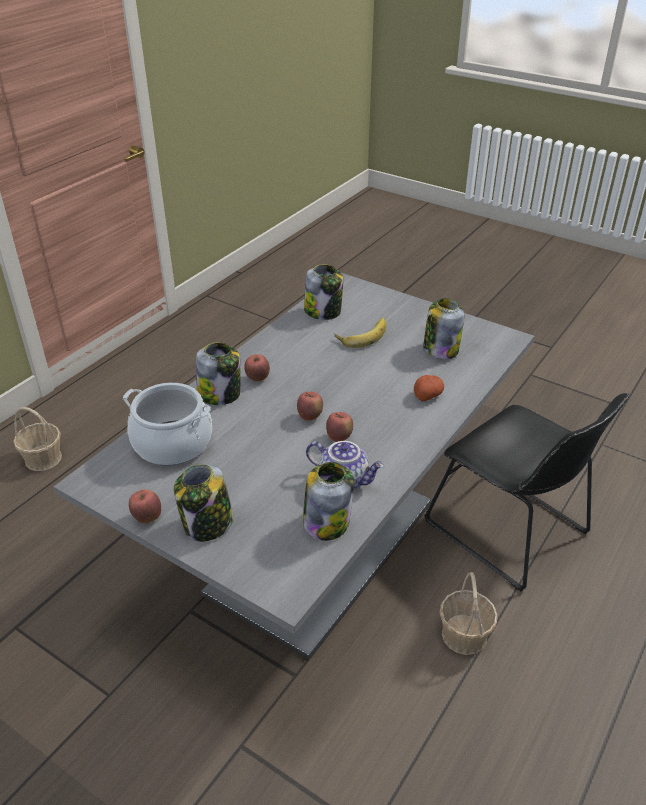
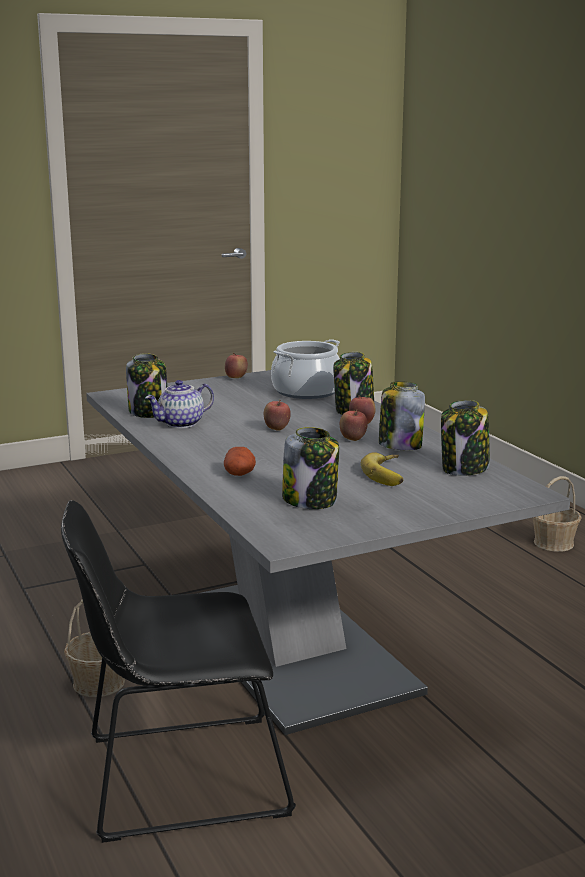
camera: 120 degrees right, 20 degrees down
jar [174,464,234,542] -> jar moved to [379,381,425,450]
apple [326,412,353,442] -> apple moved to [340,409,368,441]

